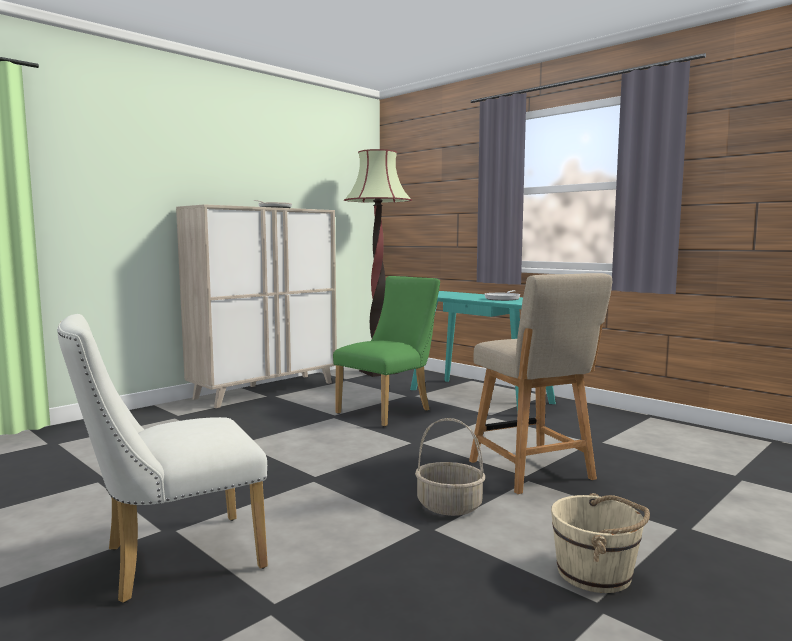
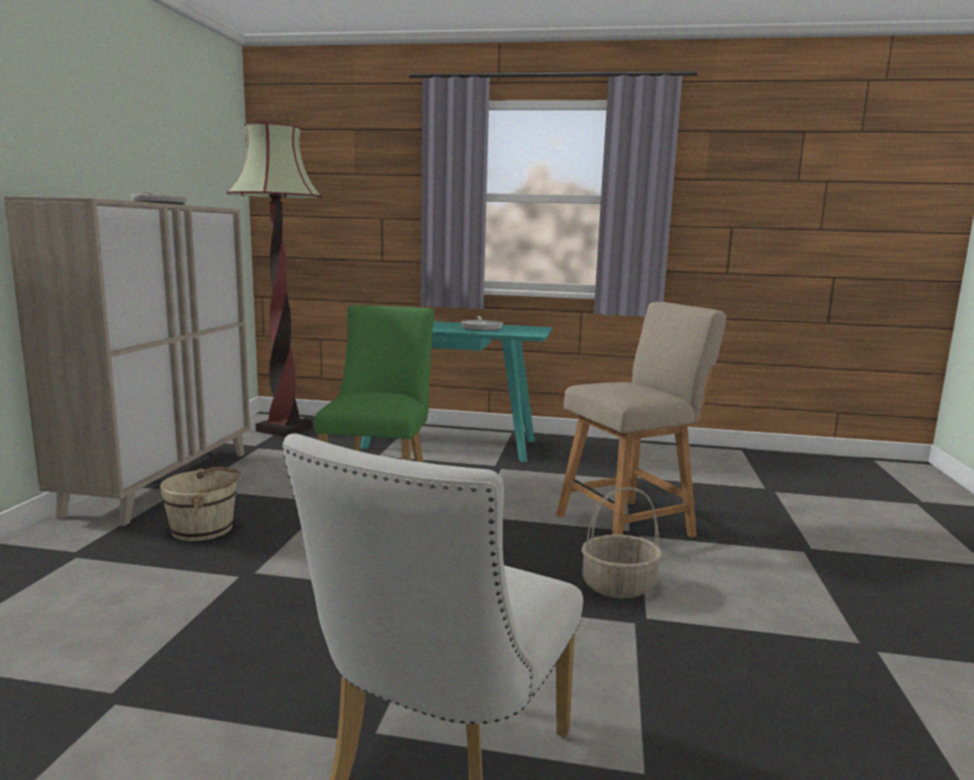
camera: 35 degrees left, 5 degrees up
beige chair [469,273,612,494] -> beige chair turned 60 degrees counterclockwise [556,302,726,538]
beige bucket [551,493,650,593] -> beige bucket moved to [160,467,240,541]

